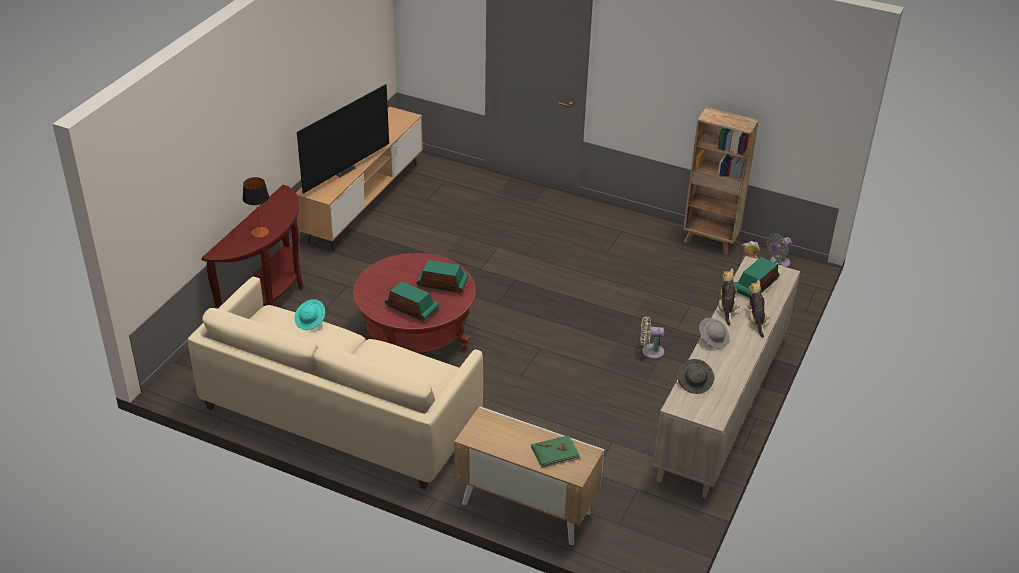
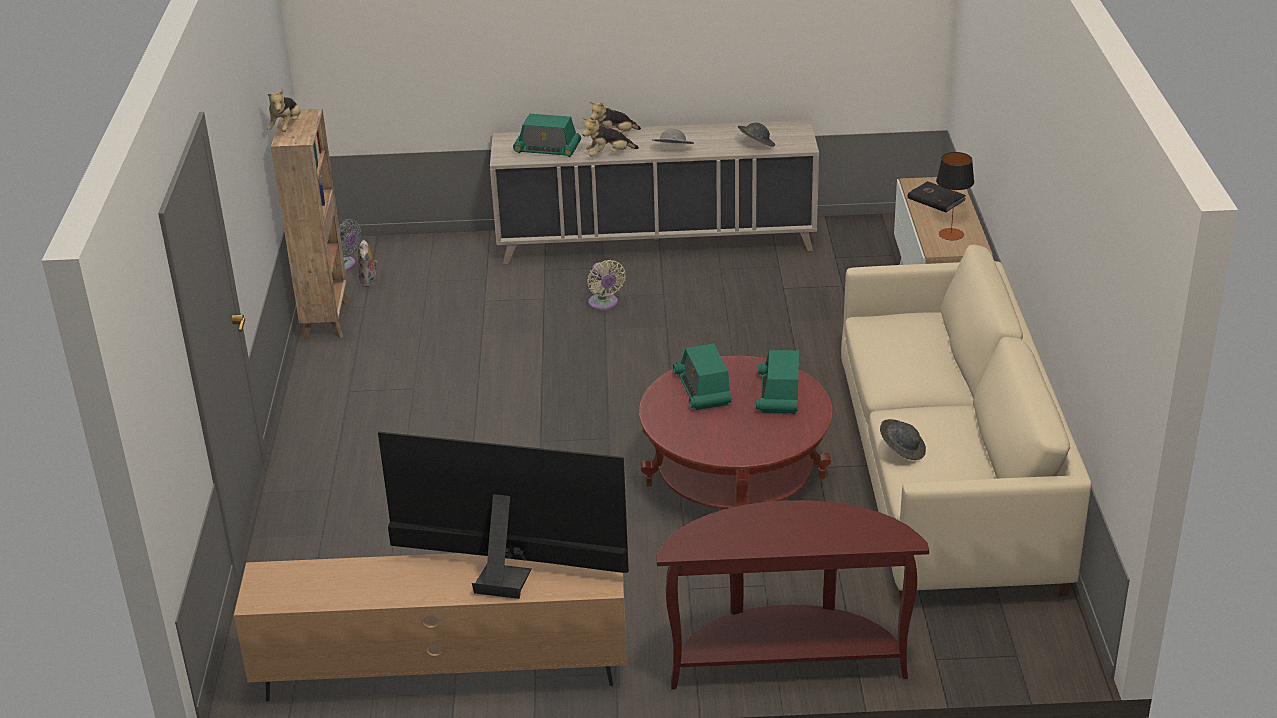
camera: 115 degrees left, 5 degrees down
table lamp [242,177,269,237] -> table lamp moved to [936,152,974,240]
turquoise hat [295,299,325,330] -> grey hat [880,419,926,460]
green book [531,435,581,468] -> black book [908,181,966,212]
none -> plush toy [267,89,301,132]

